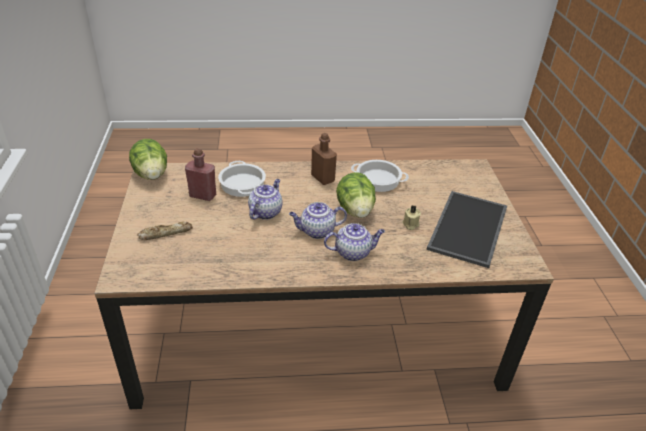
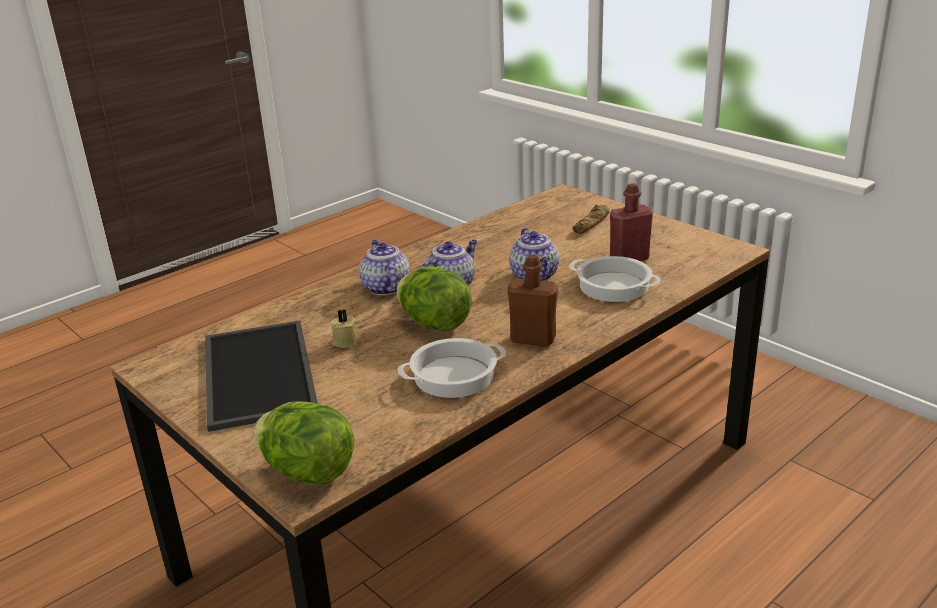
camera: 145 degrees right, 10 degrees down
lettuce [129,139,167,180] -> lettuce moved to [253,401,354,484]
teapot [324,223,385,261] -> teapot turned 120 degrees clockwise [359,240,410,295]

